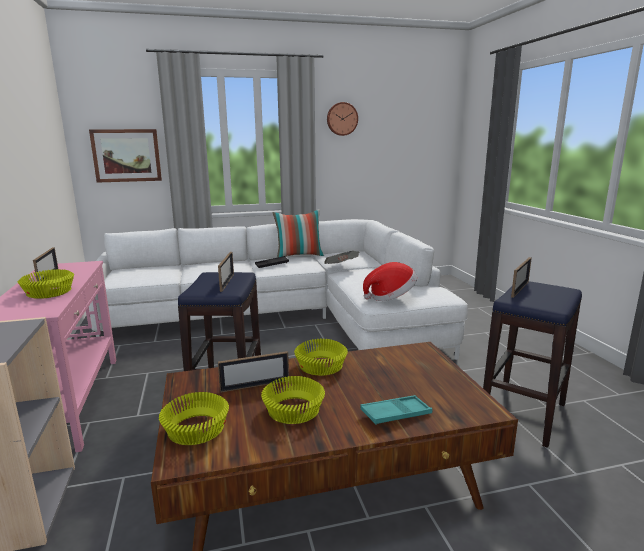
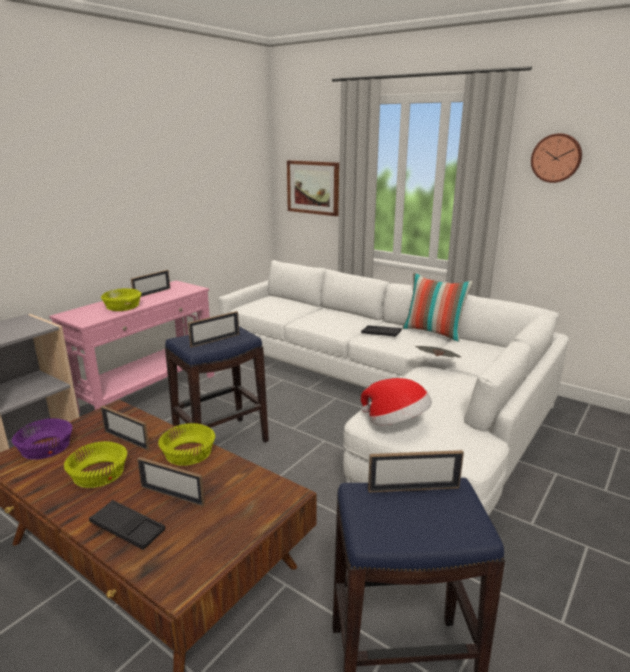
camera: 50 degrees right, 5 degrees up
yellow bowl [159,392,229,445] -> purple bowl [12,418,72,460]
turquoise tray [360,395,432,425] -> black tray [89,500,165,550]
none -> picture frame [137,457,205,506]

